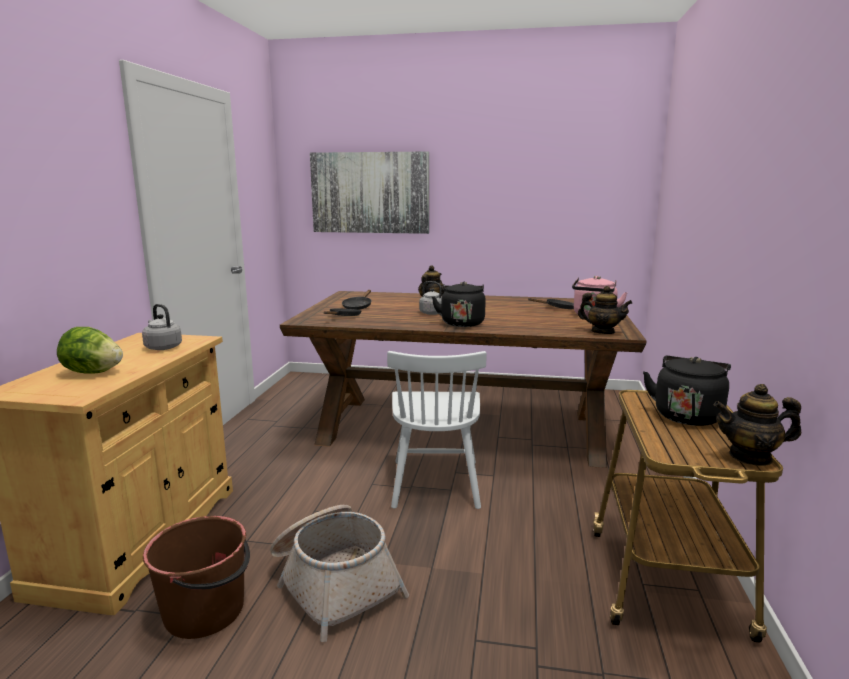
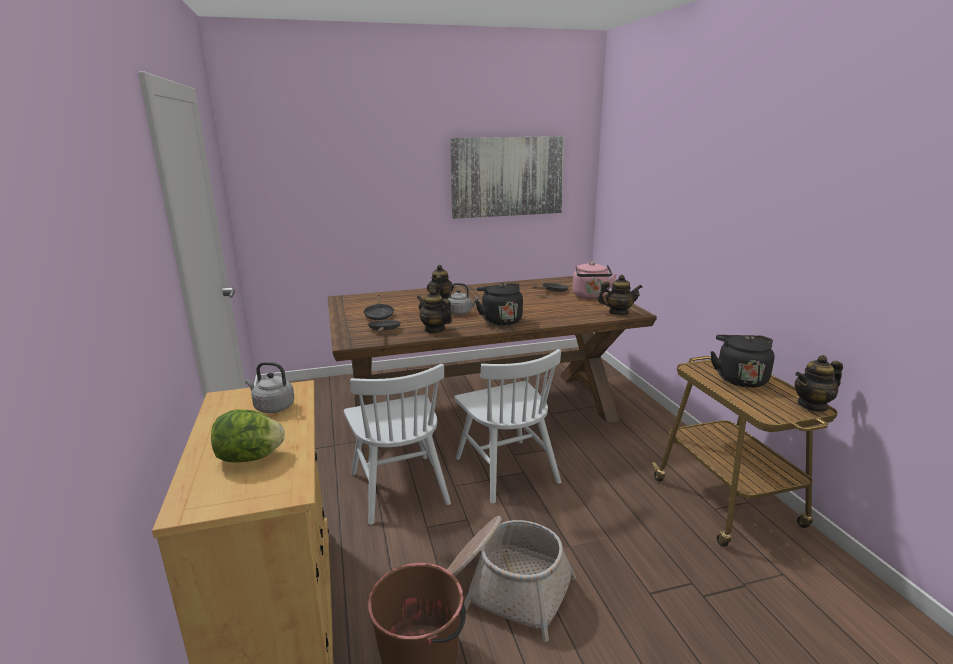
camera: 25 degrees left, 5 degrees up
picture [310,151,429,234] -> picture moved to [450,136,565,219]
none -> white chair [344,364,451,525]
none -> teapot [417,289,452,333]

